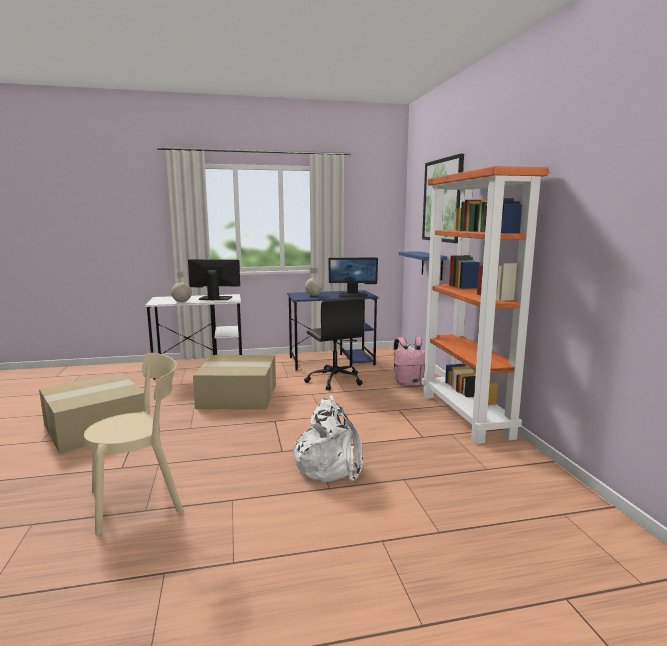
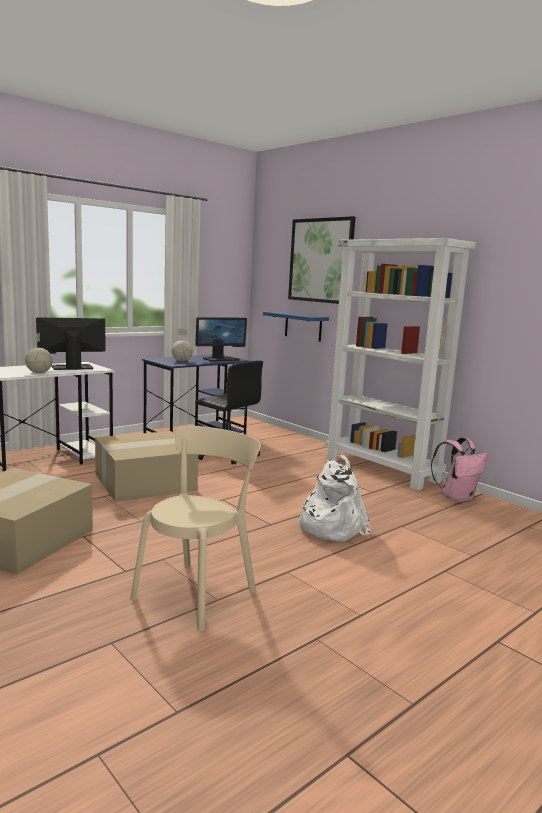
camera: 30 degrees left, 0 degrees up
pink backpack [394,337,425,386] -> pink backpack moved to [431,437,488,503]
orange bookcase [422,166,549,444] -> white bookcase [326,238,476,490]

